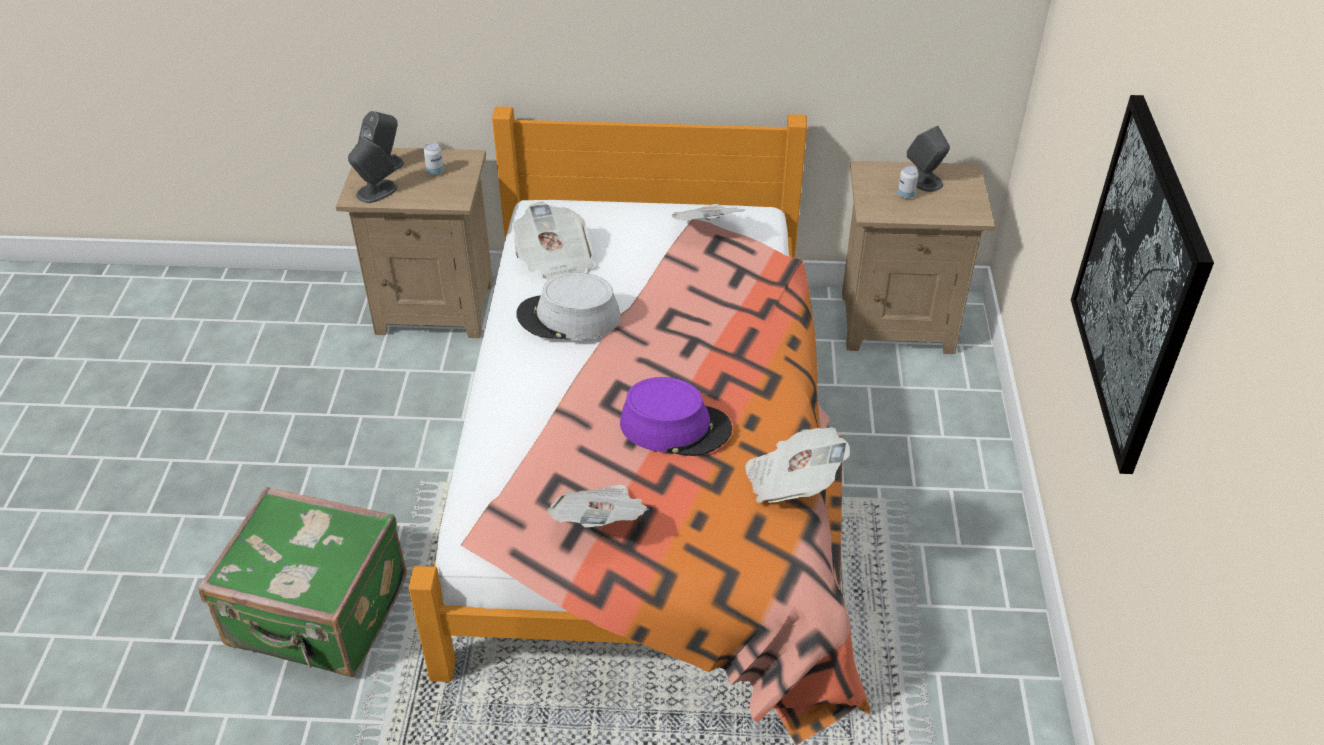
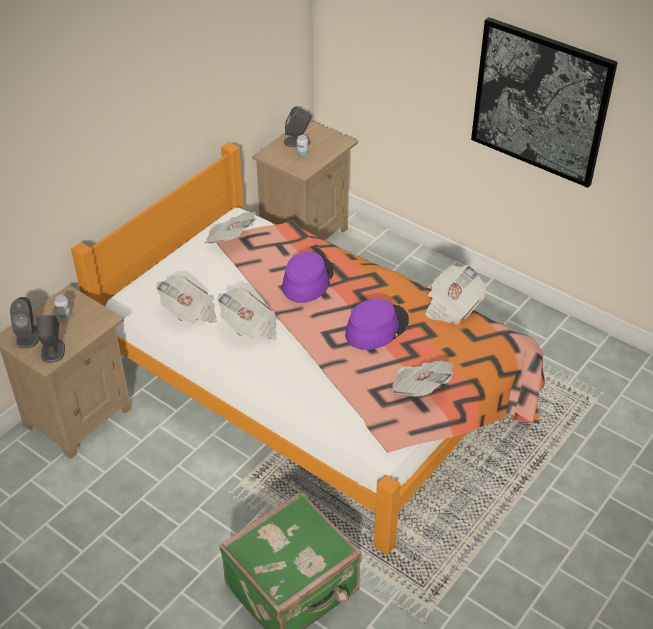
camera: 55 degrees left, 0 degrees up
grey hat [516,273,621,340] -> newspaper [217,288,277,340]
none -> purple hat [282,252,334,303]

